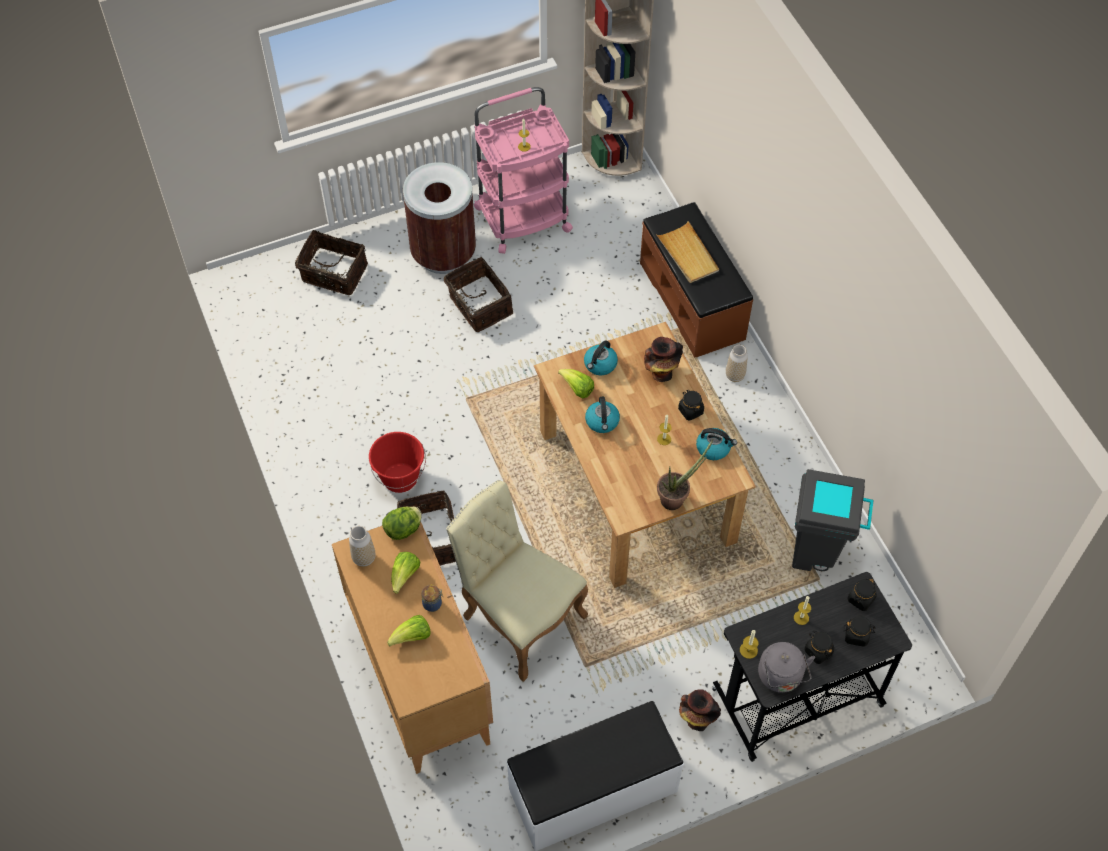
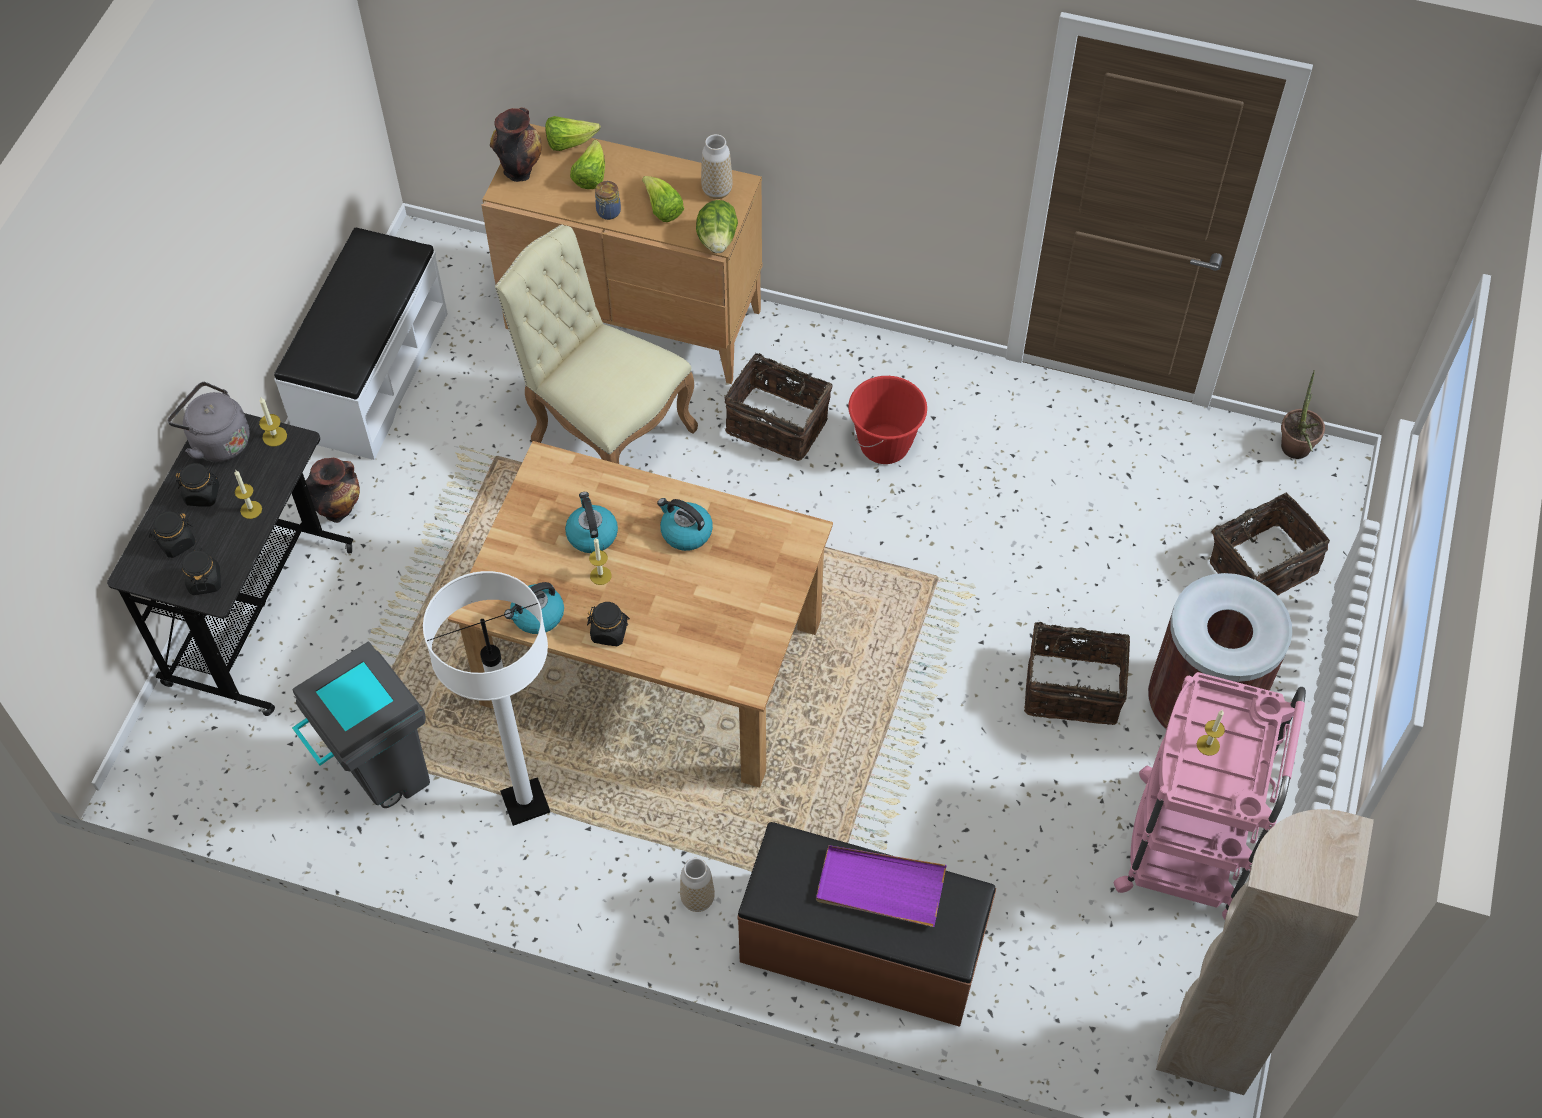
camera: 130 degrees right, 0 degrees up
beige chair [446,480,588,682] -> beige chair turned 135 degrees counterclockwise [495,224,698,464]
lettuce [558,369,594,399] -> lettuce moved to [545,116,600,151]
kettle [584,340,618,375] -> kettle moved to [565,492,618,553]
vase [644,337,683,382] -> vase moved to [490,107,542,182]
beige tray [656,221,719,283] -> purple tray [816,845,947,927]
potted plant [657,440,713,510] -> potted plant moved to [1281,370,1325,459]
none -> white floor lamp [423,571,550,826]

